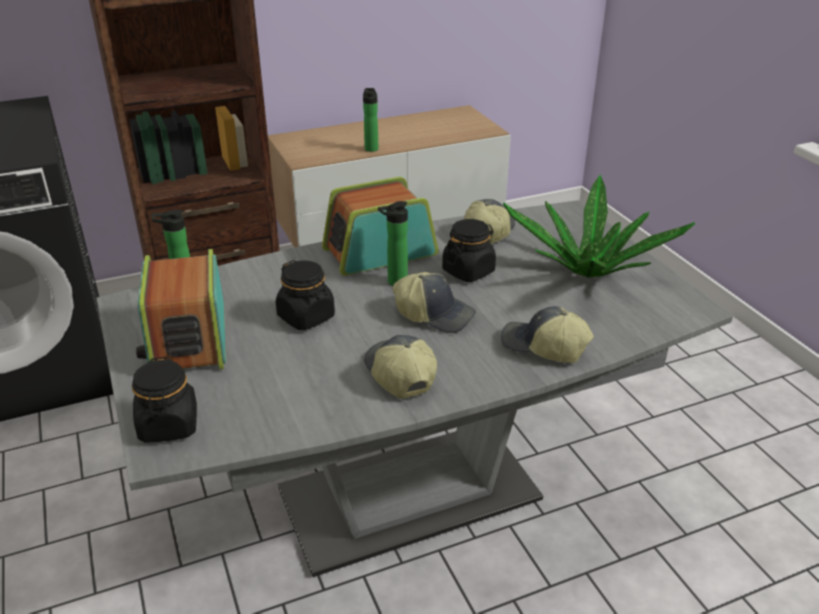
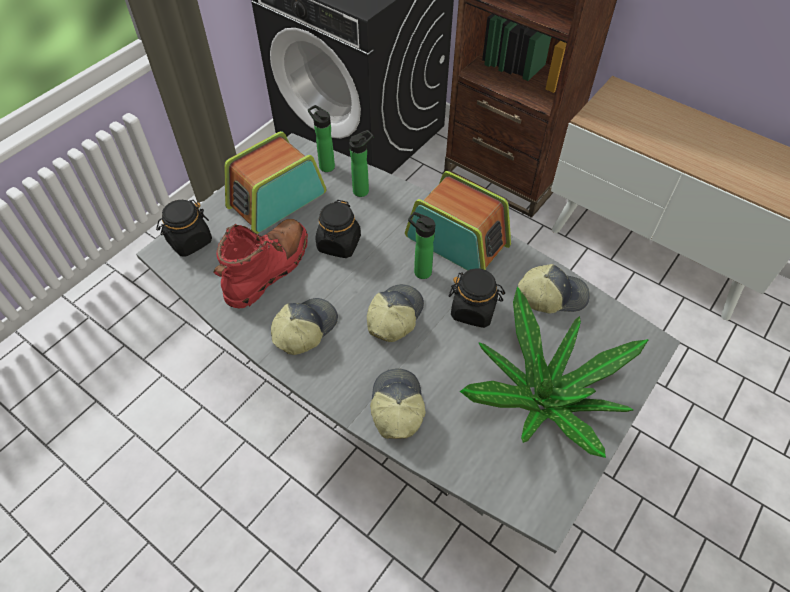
camera: 60 degrees right, 20 degrees up
bottle [363,88,378,152] -> bottle moved to [349,130,373,197]
cap [393,272,476,333] -> cap turned 150 degrees counterclockwise [367,284,424,342]
none -> red boot [213,219,308,309]

